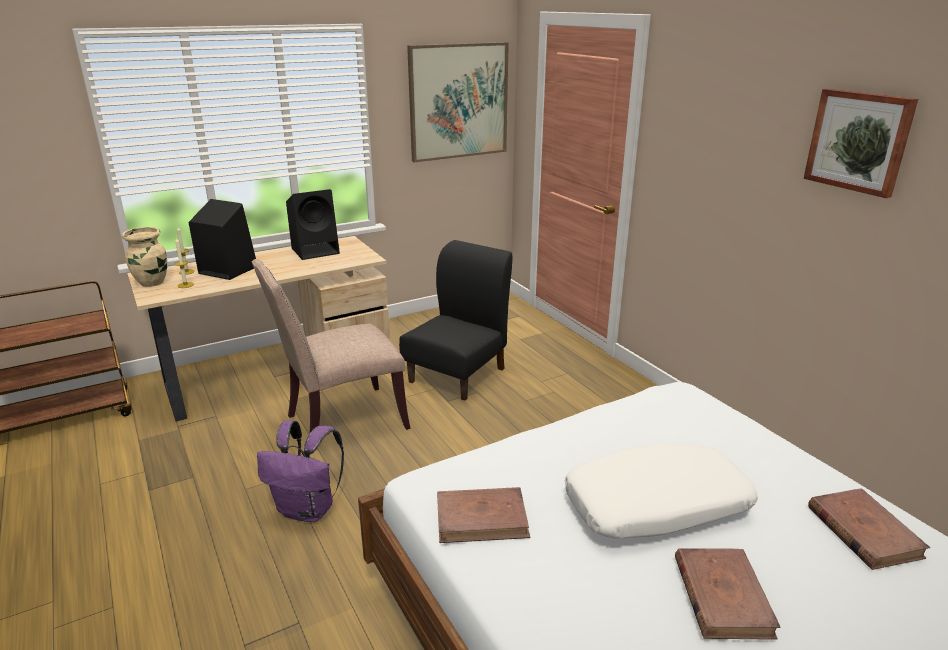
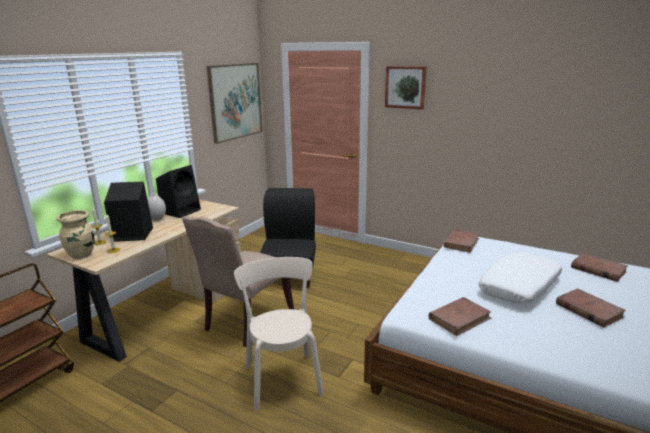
camera: 30 degrees left, 5 degrees down
purple backpack [257,420,344,522] -> beige chair [234,257,324,410]
picture [804,89,918,198] -> picture moved to [385,66,427,109]
none -> white vase [147,193,166,221]
none -> brown book [443,229,479,253]

